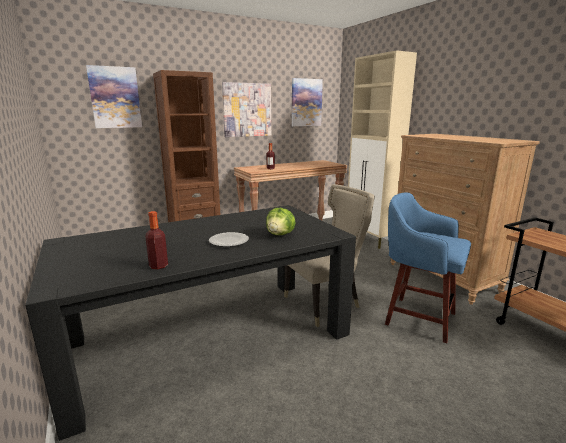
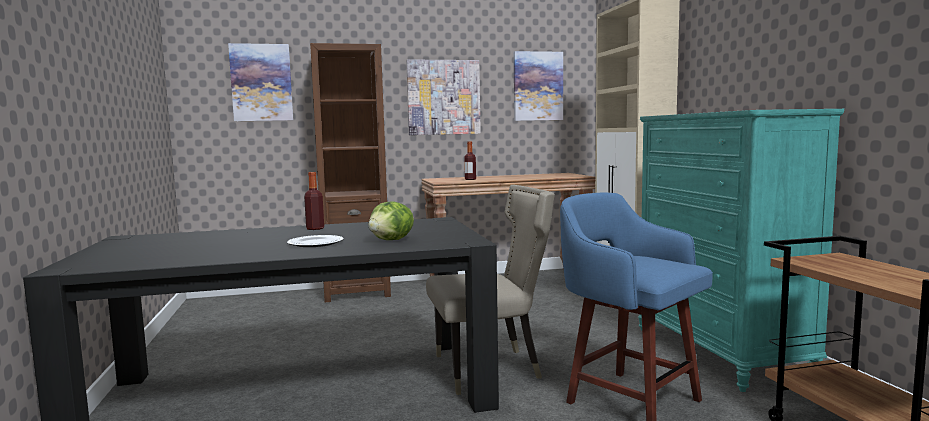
camera: 15 degrees right, 10 degrees down
bottle [145,211,168,269] -> bottle moved to [304,172,324,230]
brown dresser [390,134,540,305] -> turquoise dresser [638,109,844,392]

